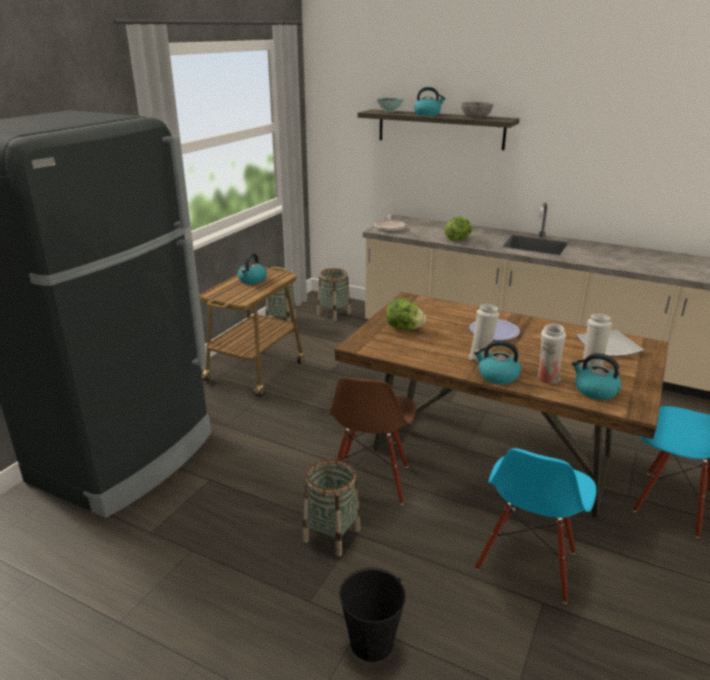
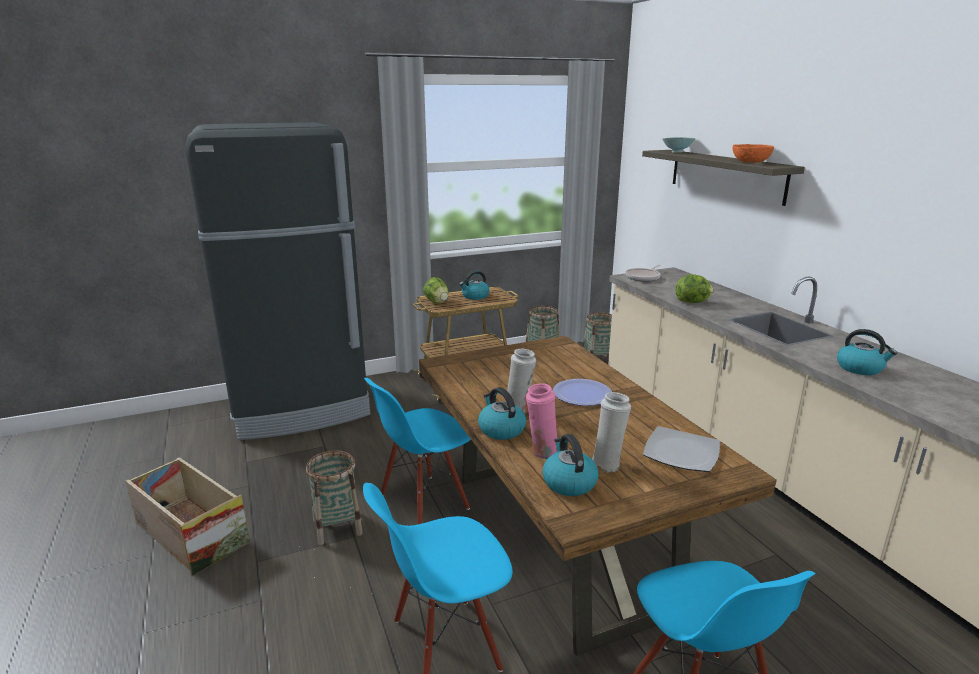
camera: 40 degrees right, 5 degrees down
brown chair [328,377,416,505] -> blue chair [364,378,471,524]
black bucket [340,568,406,662] -> none
lettuce [386,298,426,330] -> lettuce moved to [423,277,449,304]
kettle [414,87,446,116] -> kettle moved to [837,329,897,375]
grey bowl [461,102,493,118] -> orange bowl [733,144,774,163]
white vase [537,323,566,384] -> pink vase [526,383,557,460]
none -> crate [126,457,250,576]

